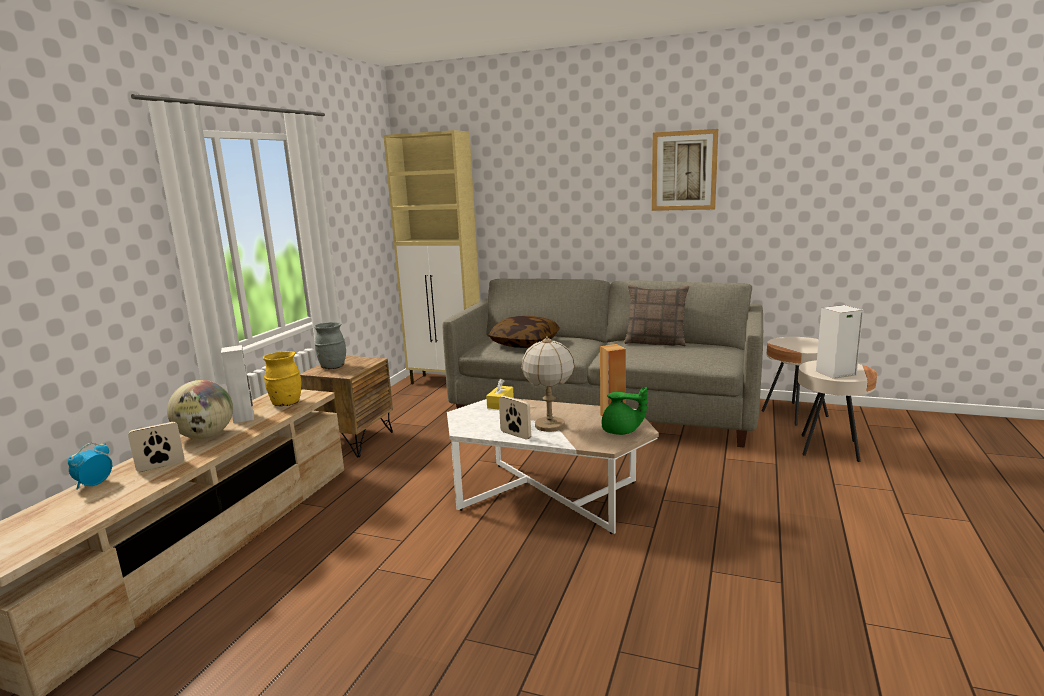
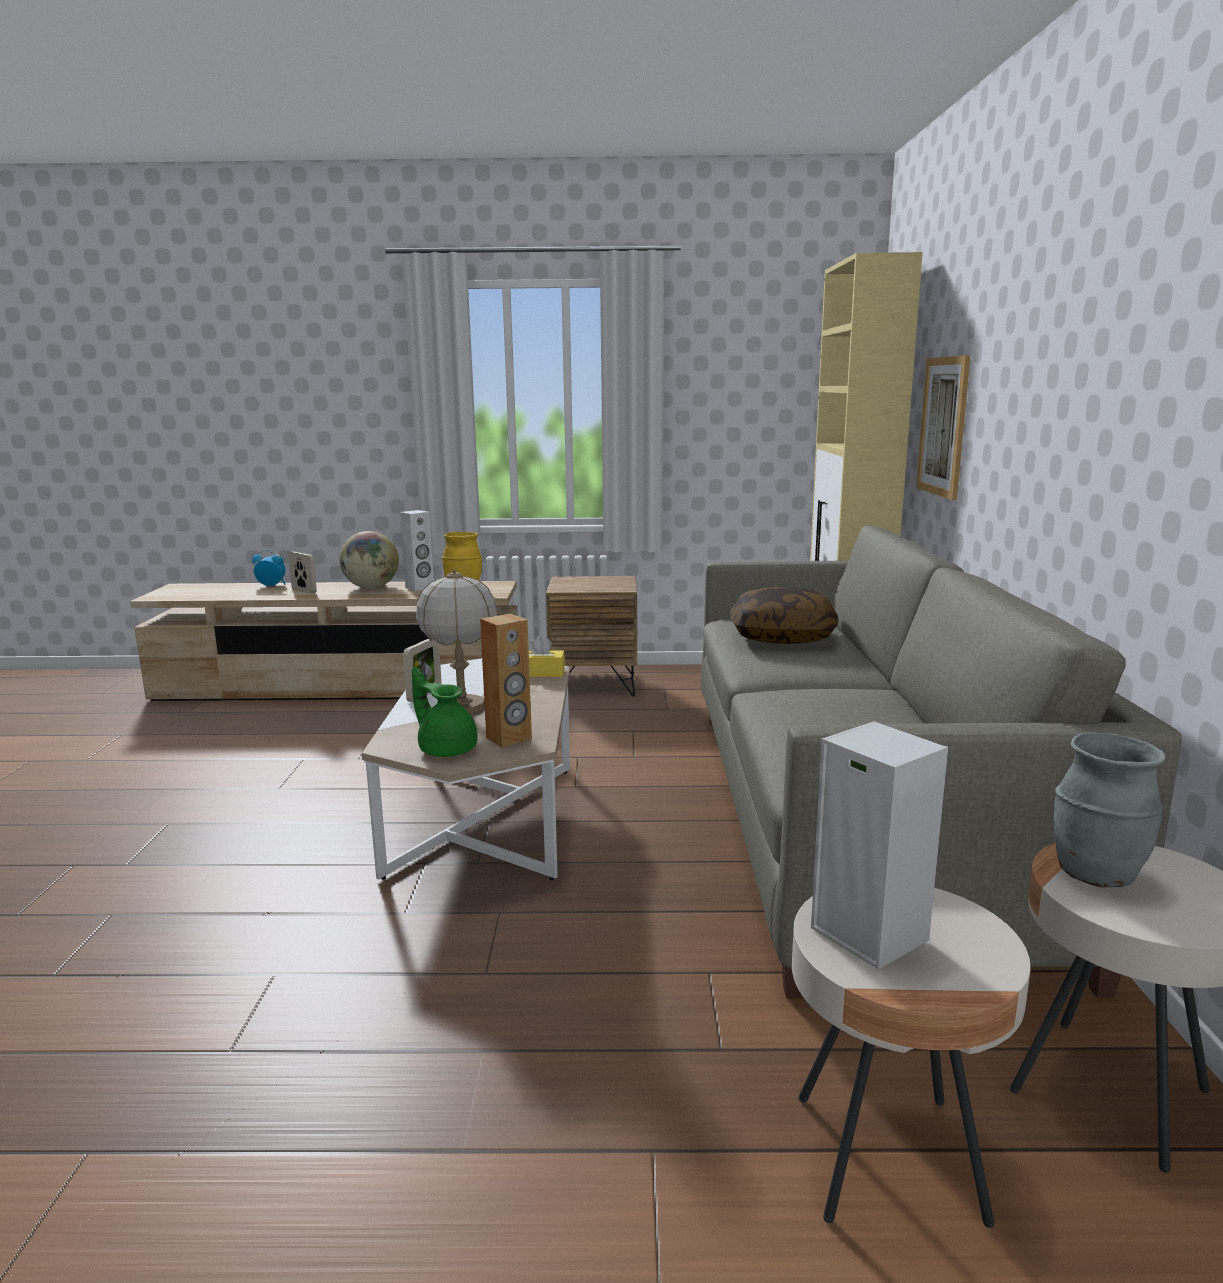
camera: 70 degrees right, 0 degrees up
grey vase [314,322,346,369] -> grey vase moved to [1053,733,1166,888]
green teapot [602,387,647,435] -> green teapot turned 135 degrees clockwise [412,667,478,757]
pillow [624,285,689,346] -> none
picture [652,129,718,211] -> picture moved to [916,355,971,500]

